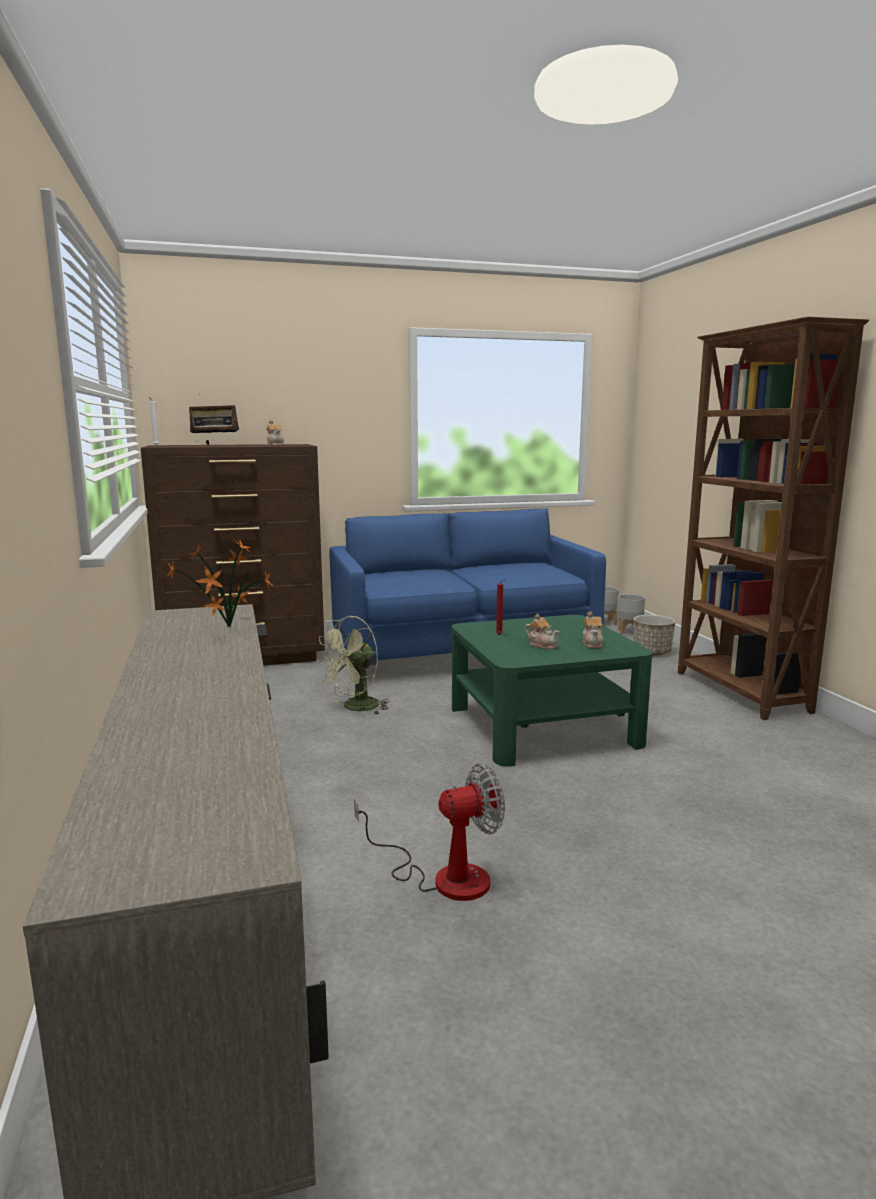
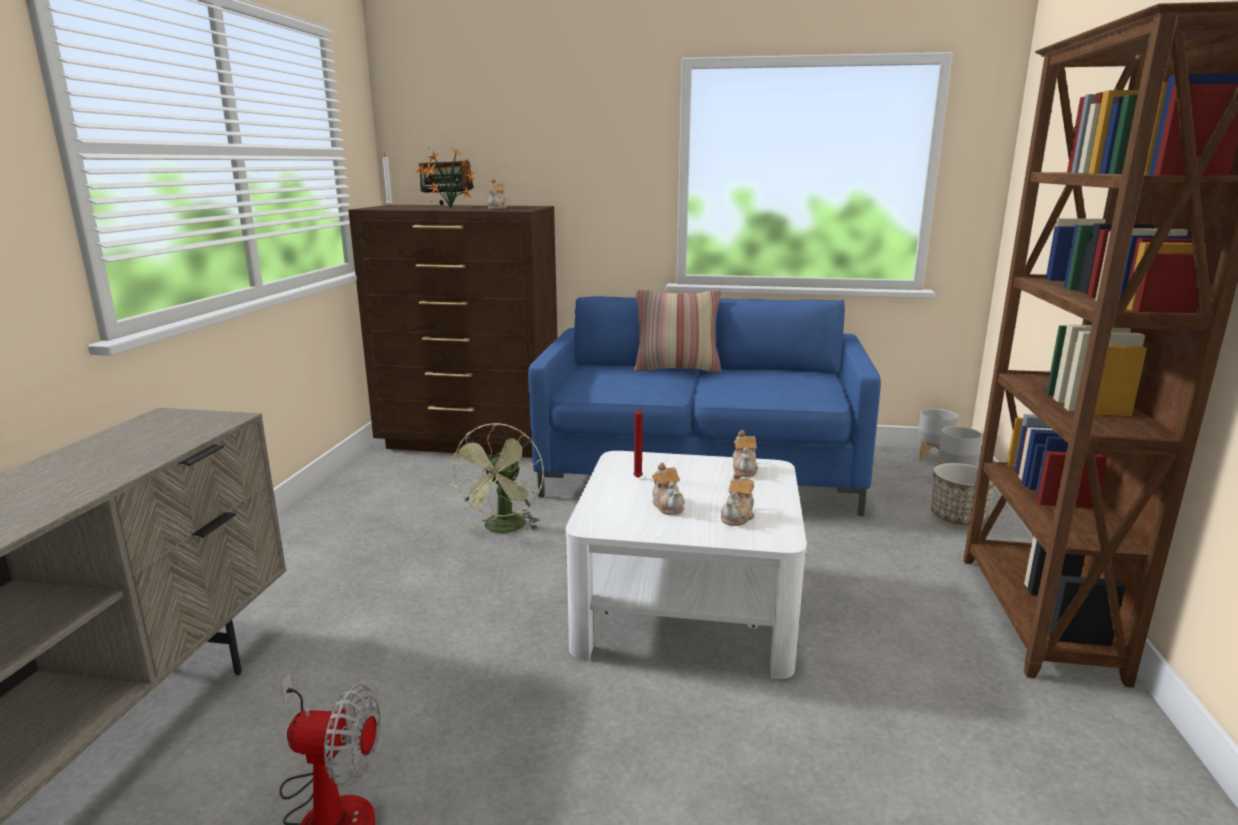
camera: 25 degrees right, 5 degrees up
potted plant [167,540,272,627] -> potted plant moved to [416,149,474,208]
green fan [316,616,390,715] -> green fan turned 60 degrees counterclockwise [449,423,544,533]
green coffee table [452,615,653,766] -> white coffee table [565,451,807,679]
none -> pillow [634,290,721,373]
none -> teapot [733,430,758,477]

